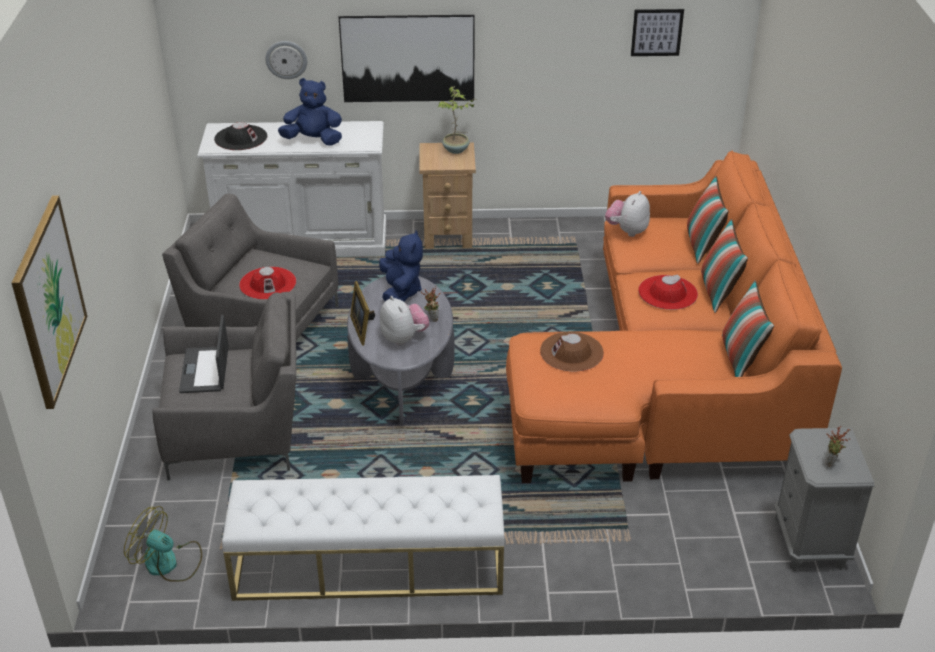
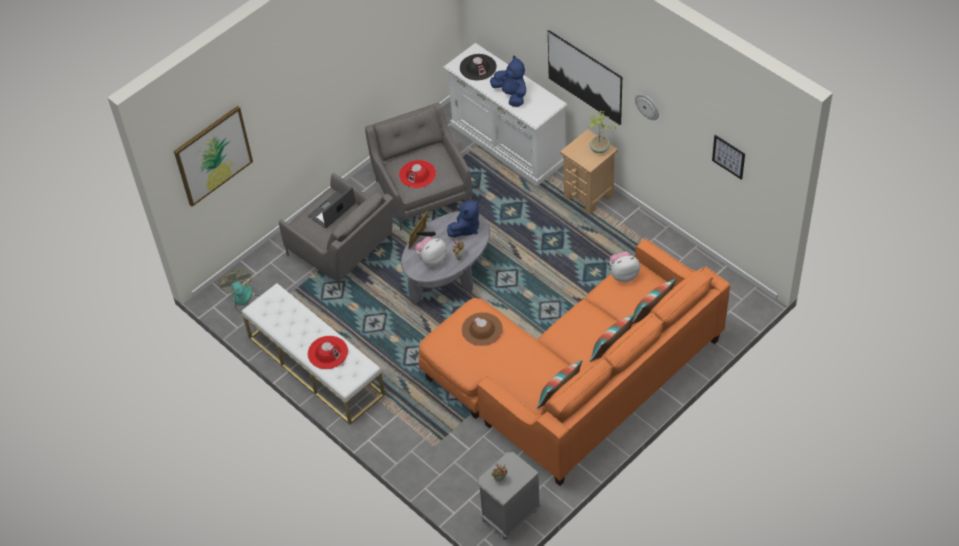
camera: 50 degrees right, 15 degrees up
wall clock [265,41,307,79] -> wall clock moved to [635,94,659,120]
plush toy [380,296,429,346] -> plush toy turned 150 degrees counterclockwise [415,237,447,266]
red hat [638,274,698,310] -> red hat moved to [308,336,348,369]

